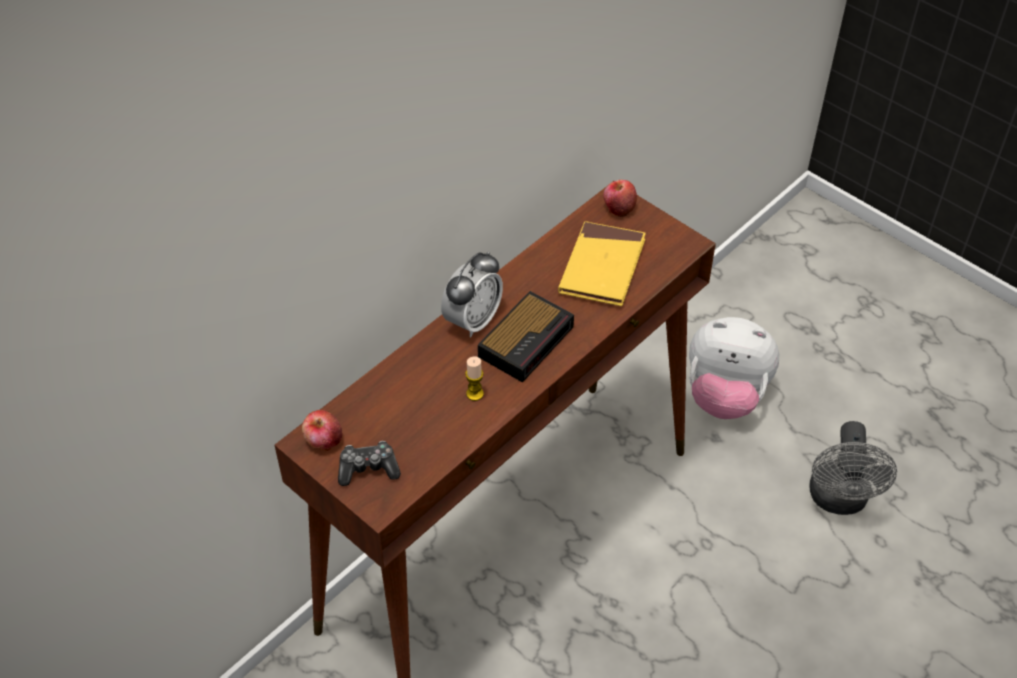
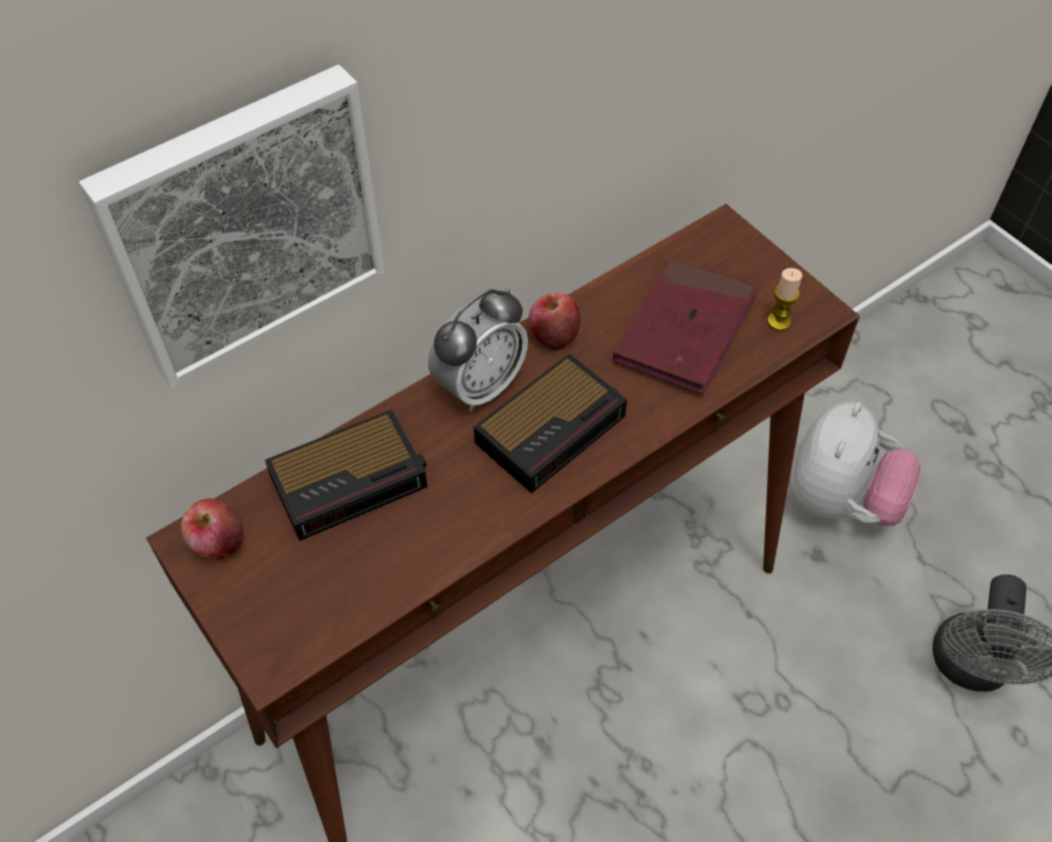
camera: 10 degrees right, 5 degrees up
game controller [338,441,401,486] -> none
candle [465,357,484,401] -> candle moved to [767,268,802,331]
yellow book [558,221,646,306] -> red book [613,258,758,395]
apple [604,180,637,217] -> apple moved to [529,293,581,351]
plush toy [689,317,779,419] -> plush toy turned 90 degrees counterclockwise [789,402,920,526]
none -> picture [79,65,385,387]
none -> alarm clock [265,409,428,541]

